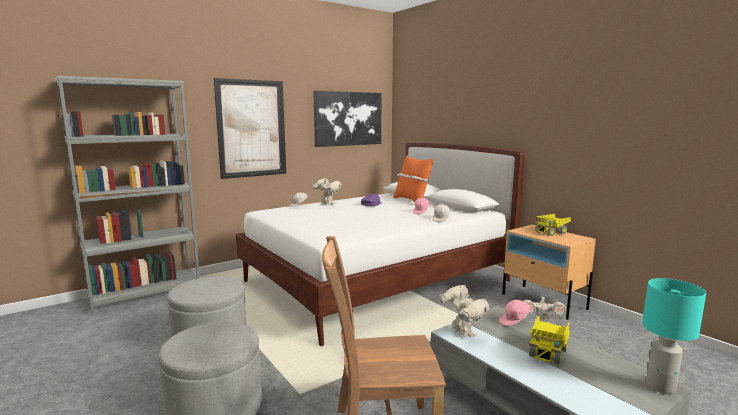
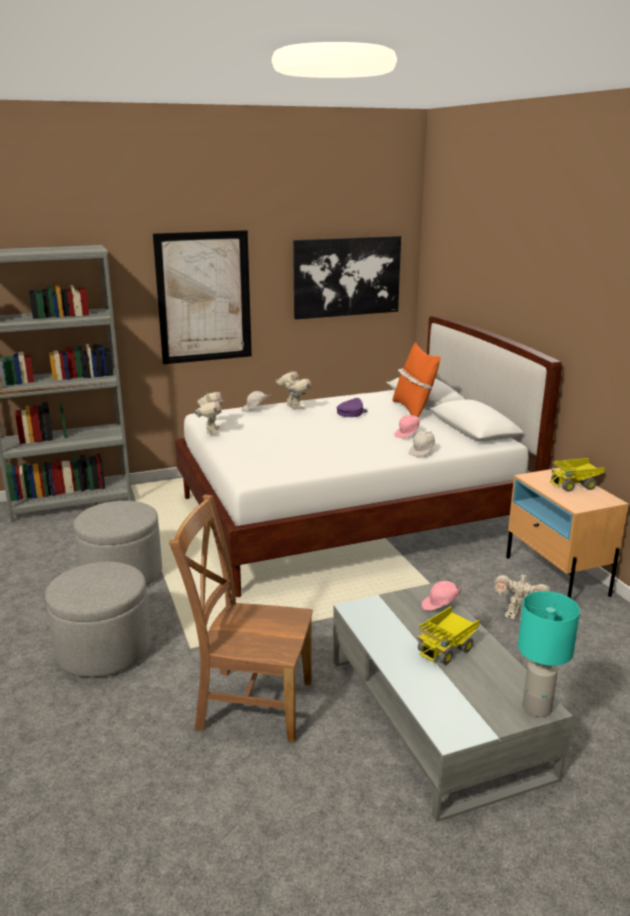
camera: 15 degrees right, 10 degrees up
toy robot [439,285,490,337] -> toy robot moved to [195,392,223,434]

